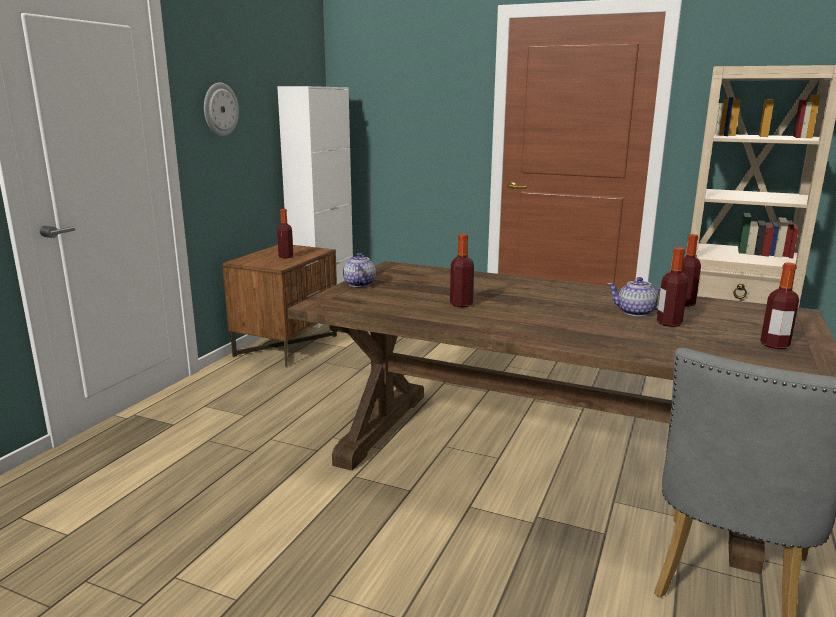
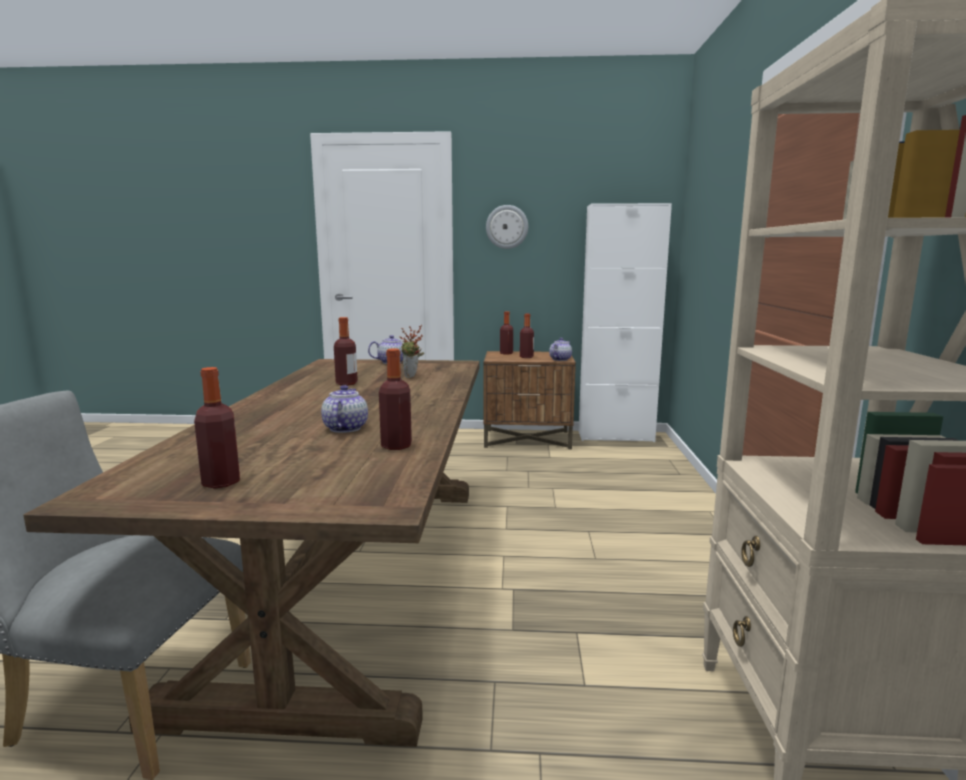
camera: 70 degrees right, 5 degrees down
bottle [657,247,688,327] -> bottle moved to [500,311,513,355]
none -> potted plant [400,325,424,378]
none -> teapot [549,338,572,361]

